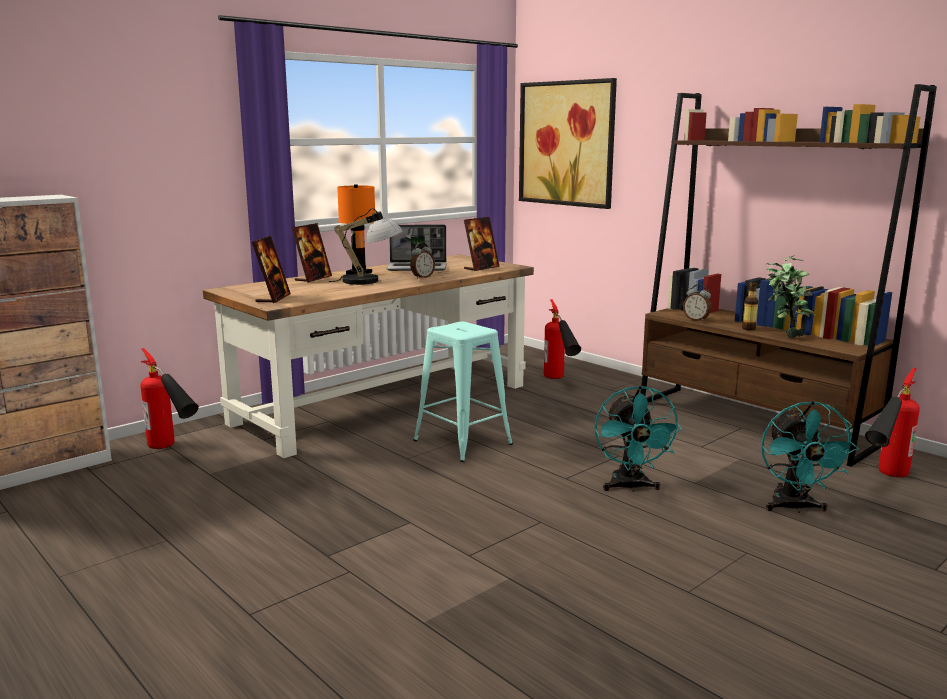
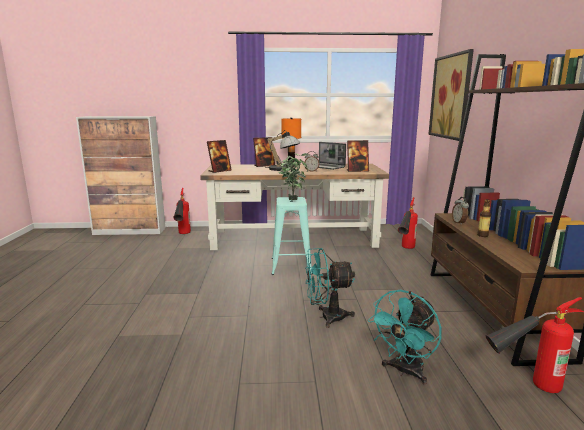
camera: 40 degrees right, 0 degrees up
turquoise fan [595,386,682,492] -> turquoise fan turned 45 degrees clockwise [305,248,355,328]
potted plant [766,255,815,338] -> potted plant moved to [278,153,308,200]

